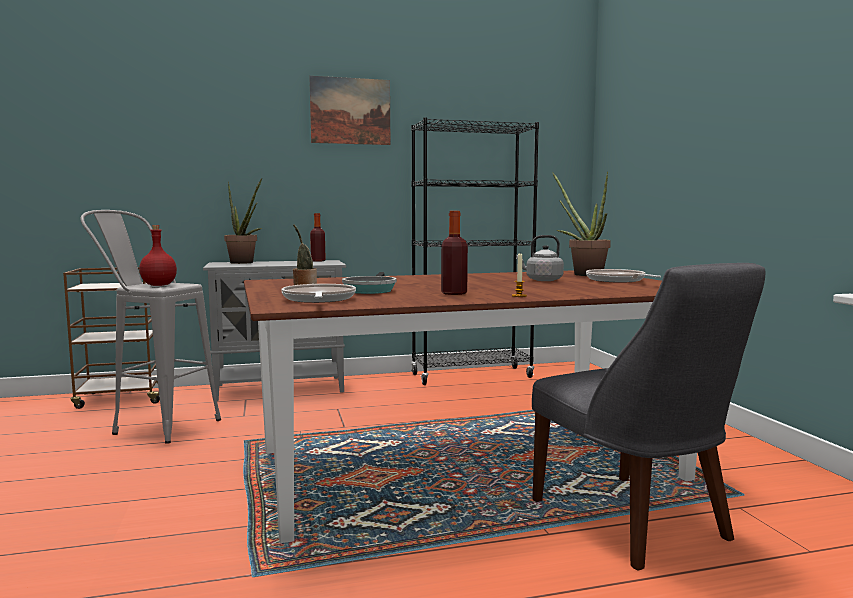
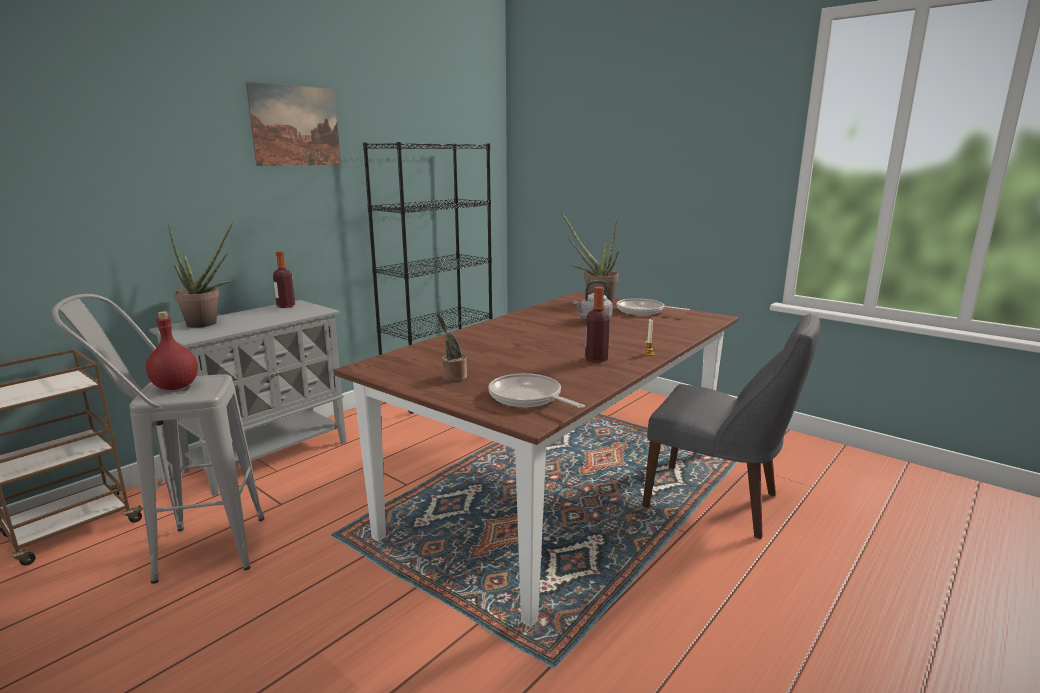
camera: 35 degrees left, 10 degrees up
frying pan [342,272,397,294] -> none

